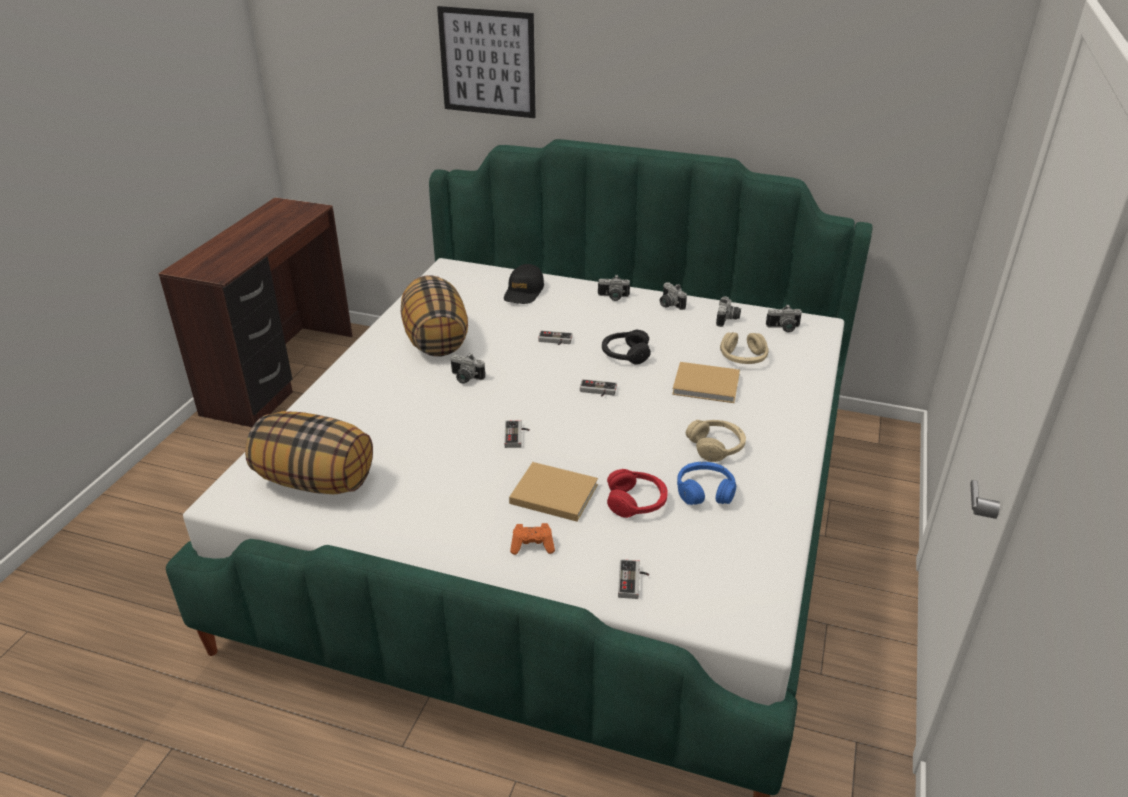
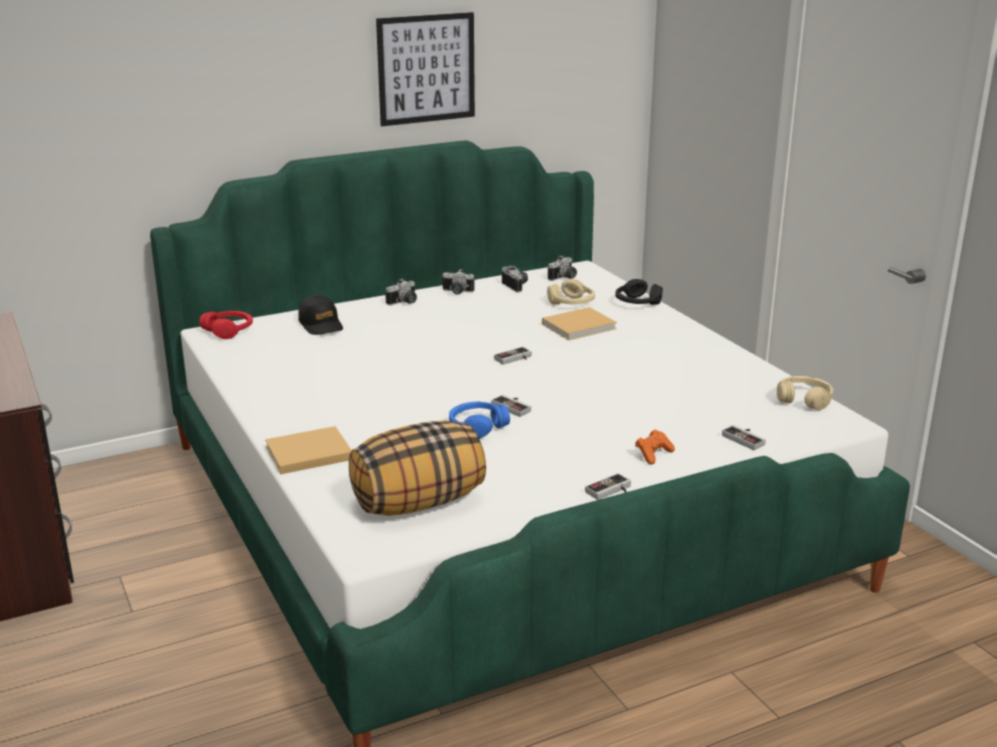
camera: 45 degrees left, 10 degrees down
pillow [401,275,468,356] -> none
picture [437,6,536,118] -> picture moved to [376,12,475,126]
camera [450,353,485,383] -> none
beige book [509,462,598,522] -> beige book moved to [265,426,352,475]
game controller [538,331,573,345] -> game controller moved to [585,473,631,500]
black headphones [602,329,651,365] -> black headphones moved to [615,279,663,305]
red headphones [607,469,668,518] -> red headphones moved to [199,311,253,339]
blue headphones [677,462,736,505] -> blue headphones moved to [449,402,510,439]
beige headphones [686,420,746,462] -> beige headphones moved to [777,376,833,410]

